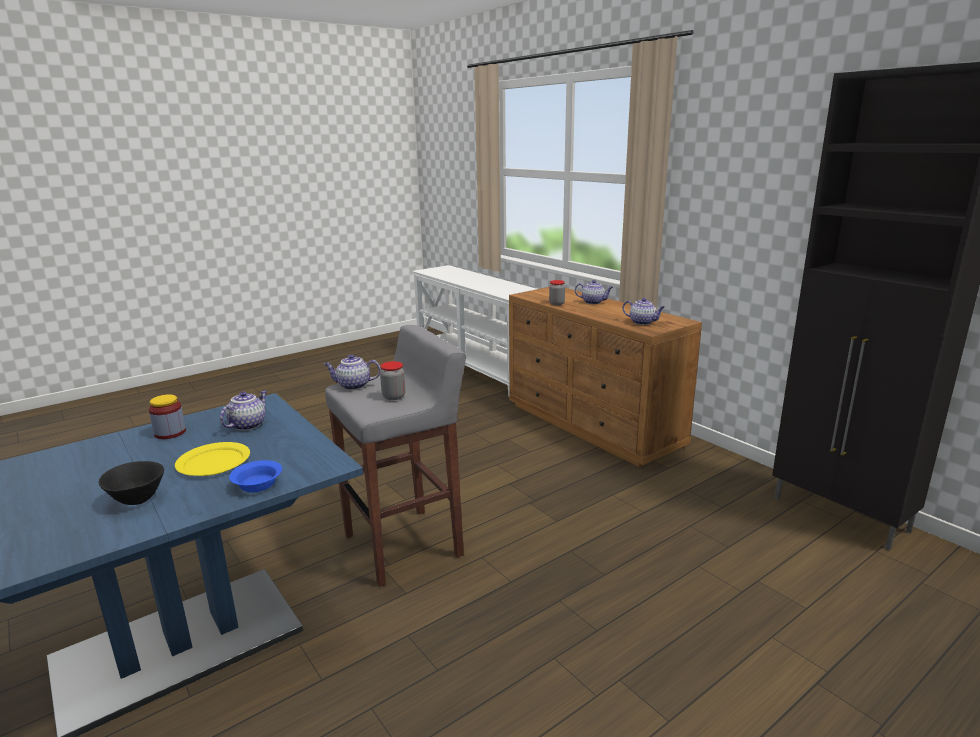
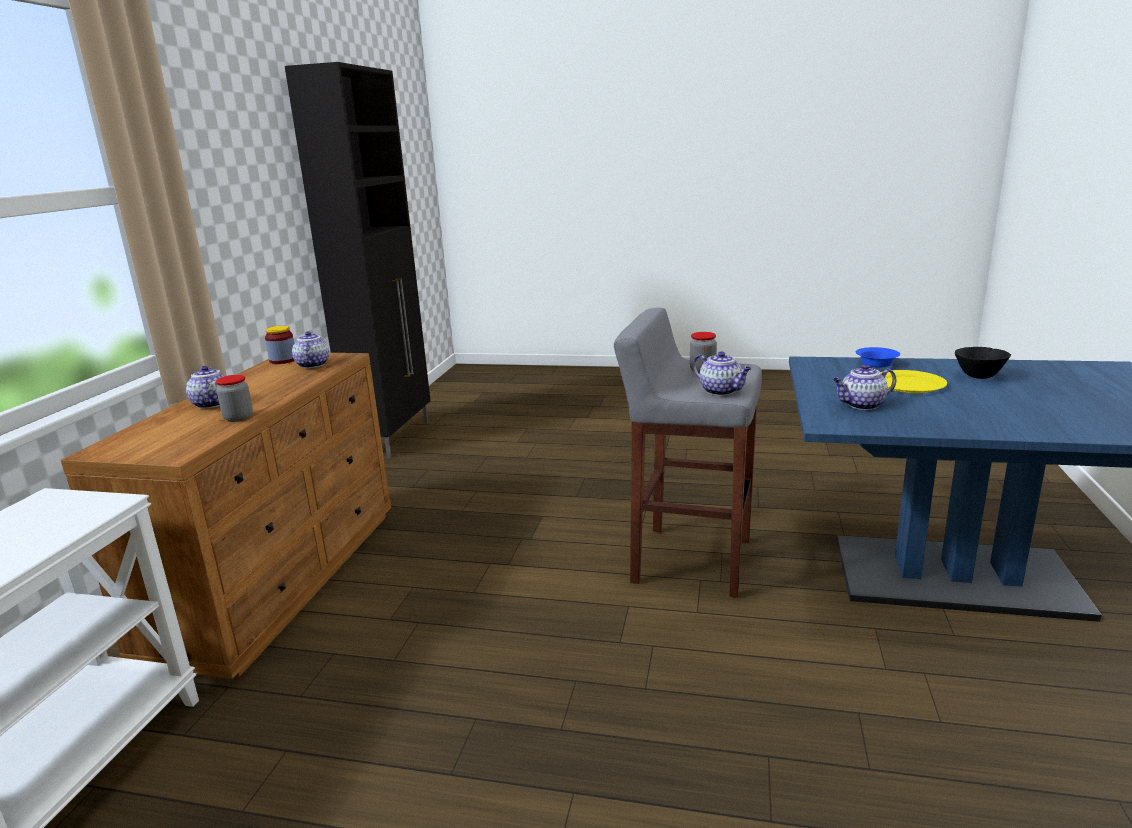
camera: 130 degrees left, 0 degrees up
jar [149,394,186,439] -> jar moved to [265,326,294,364]

